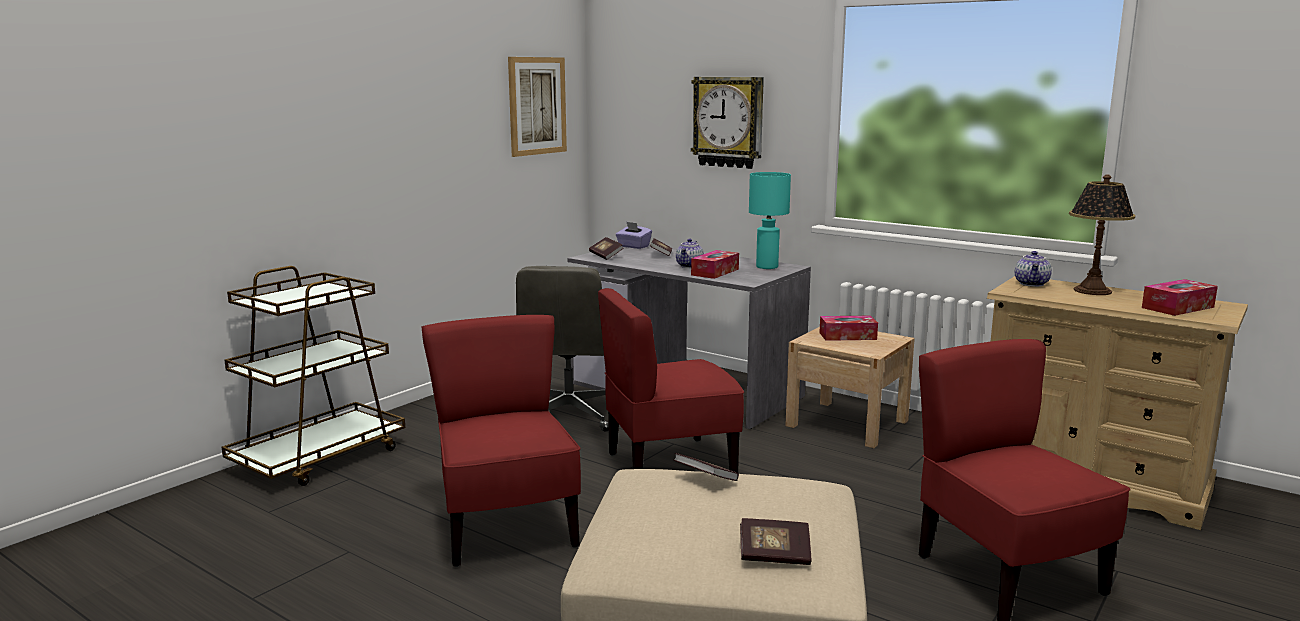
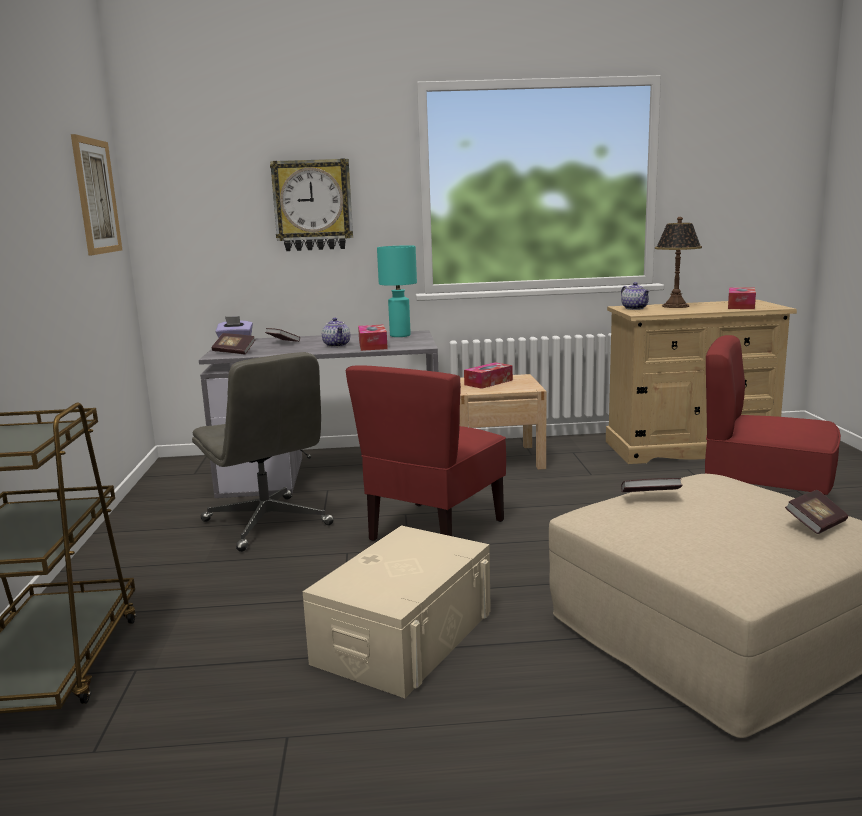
camera: 40 degrees left, 0 degrees up
red chair [421,315,581,567] -> beige storage box [303,525,491,698]

